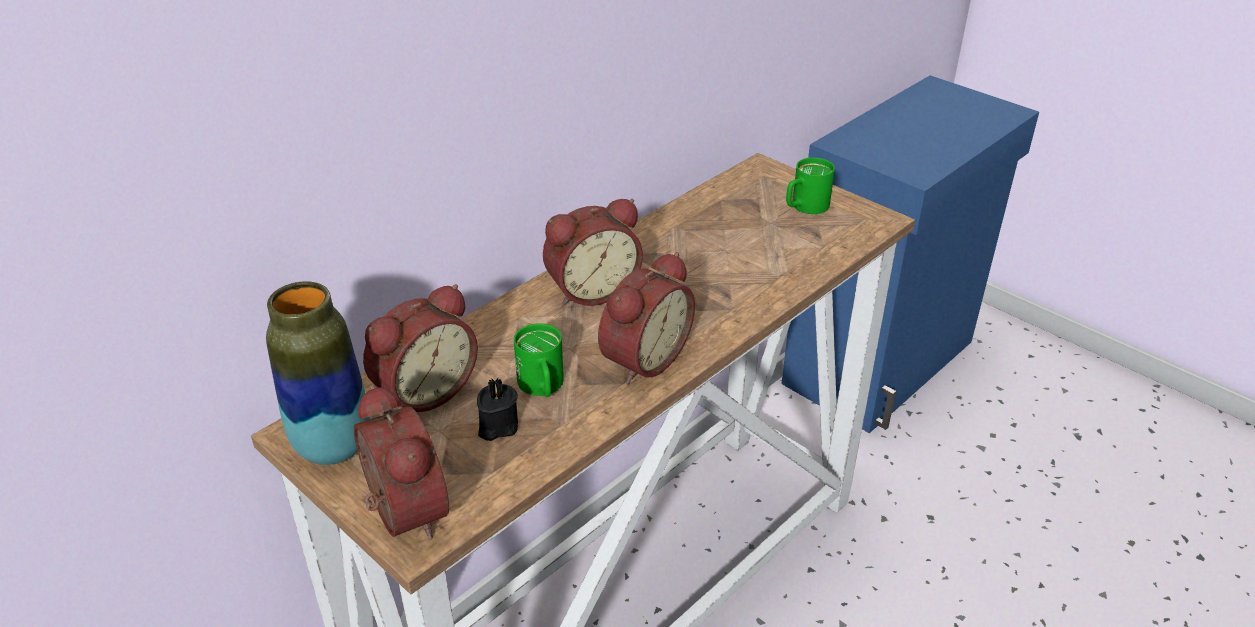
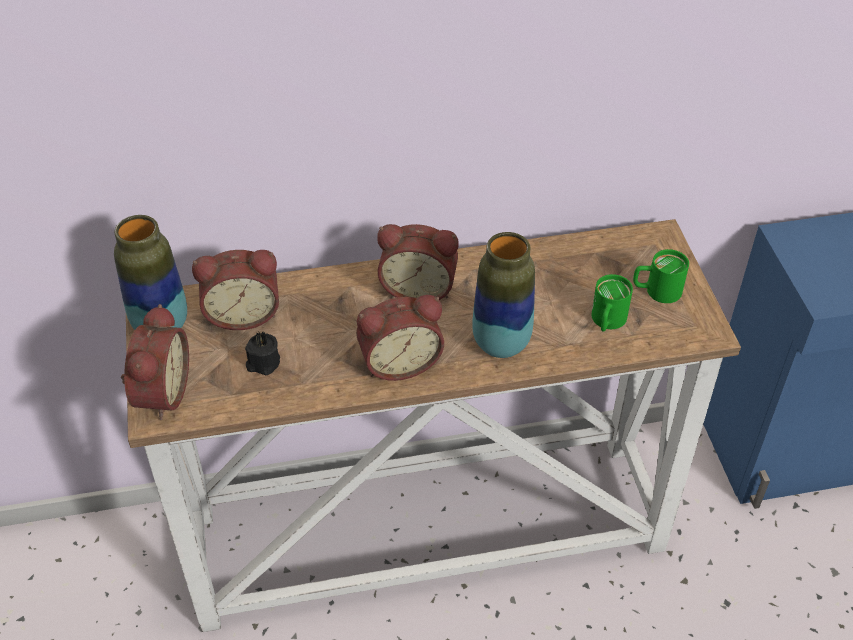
camera: 35 degrees right, 10 degrees up
green mug [514,323,564,397] -> green mug moved to [591,274,633,332]
none -> vase [472,232,535,358]

